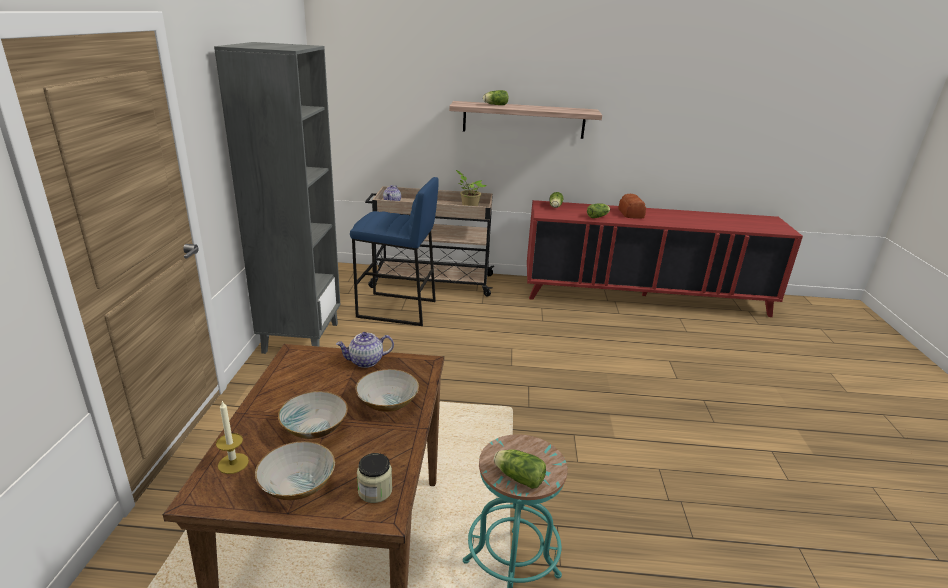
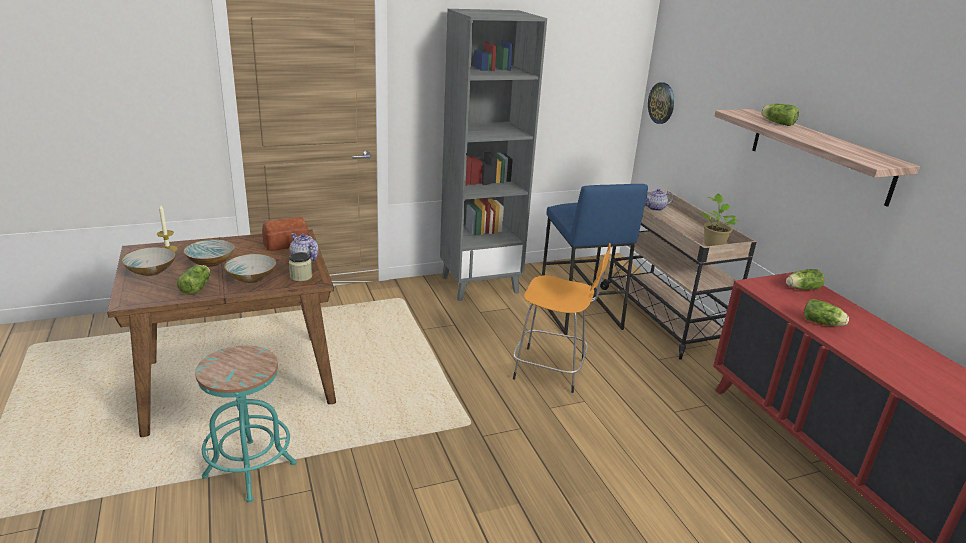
camera: 65 degrees right, 0 degrees up
jar [357,453,392,503] -> jar moved to [289,252,312,282]
lettuce [494,449,546,489] -> lettuce moved to [177,265,210,295]
bread [618,194,646,219] -> bread moved to [262,217,309,251]
none -> orange stool [513,243,611,393]
none -> wall clock [648,82,674,124]

